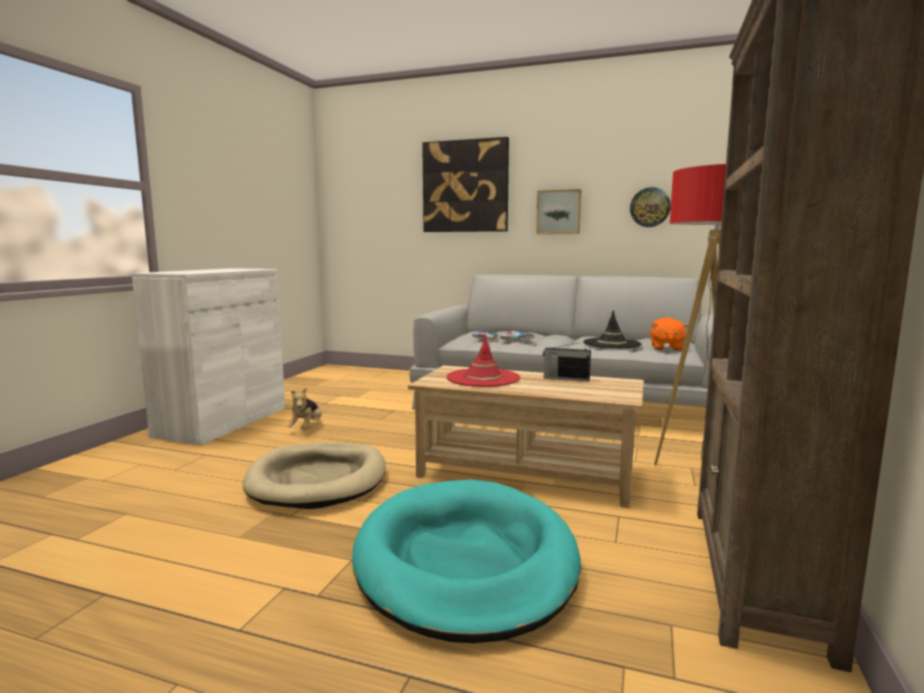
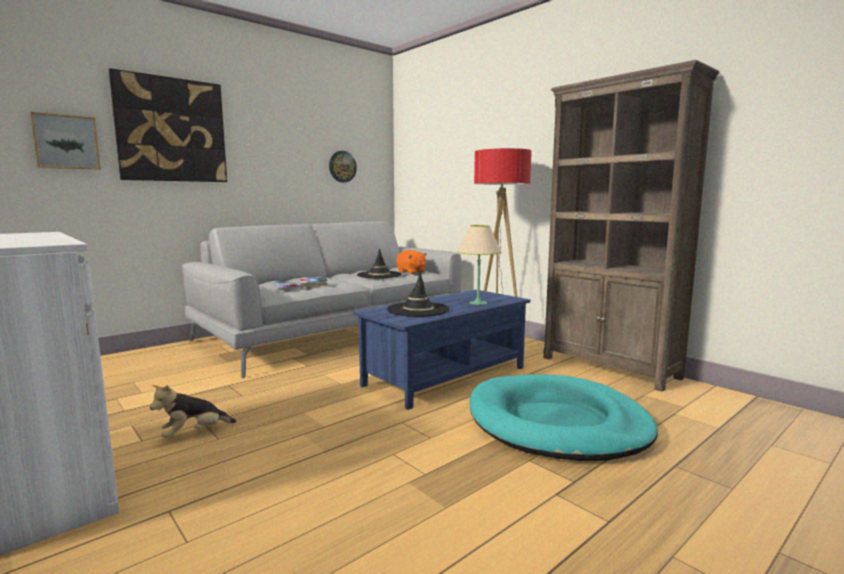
camera: 60 degrees left, 0 degrees up
beige dog bed [243,443,386,509] -> none
plush toy [287,388,322,429] -> plush toy turned 105 degrees clockwise [150,385,237,438]
beige coffee table [408,365,644,508] -> blue coffee table [353,290,530,410]
red hat [446,334,520,387] -> black hat [387,272,450,317]
picture [536,189,581,234] -> picture moved to [30,112,101,170]
radio [543,342,591,382] -> none
none -> beige table lamp [457,225,502,305]

